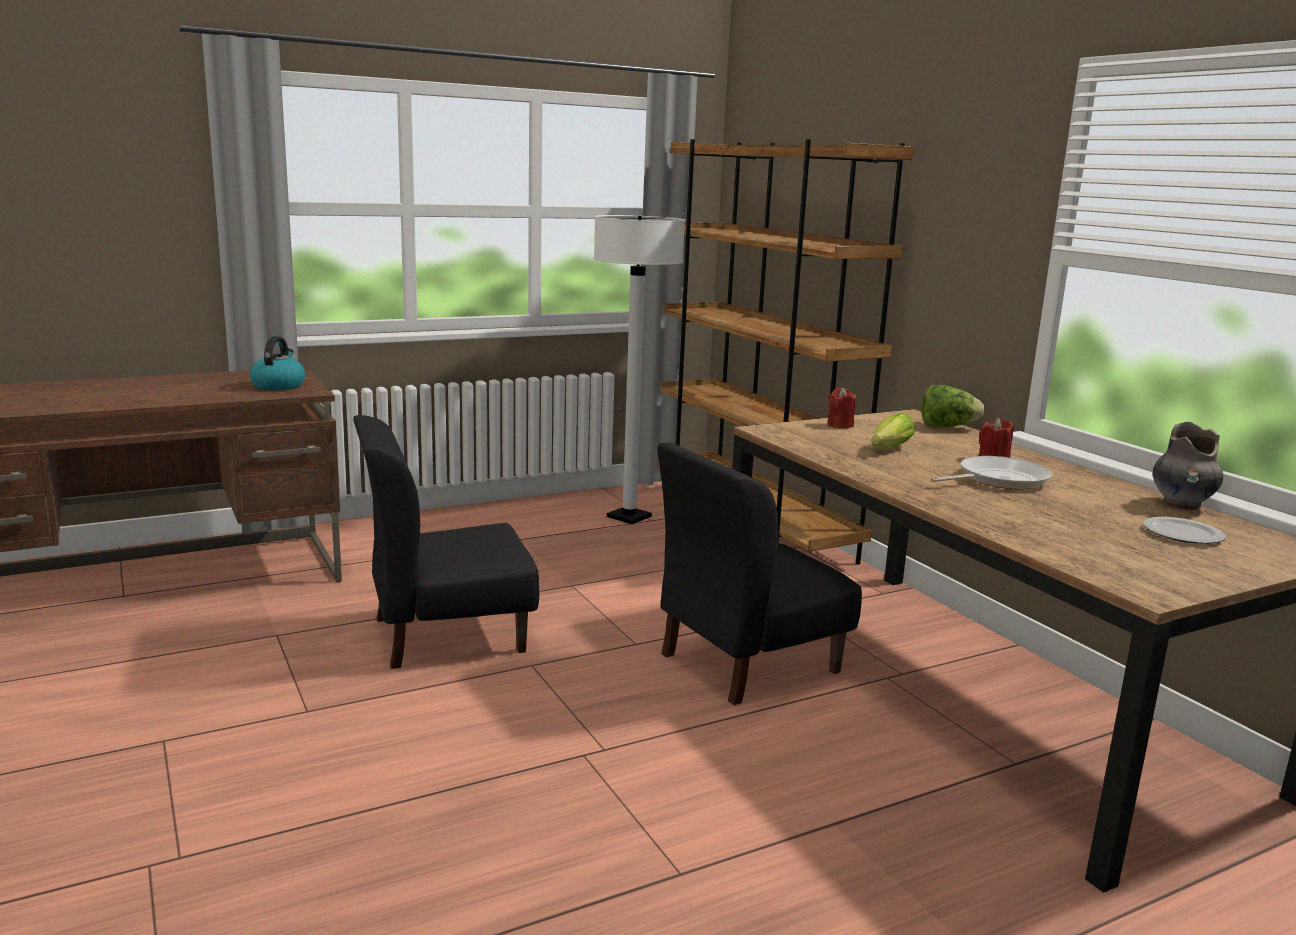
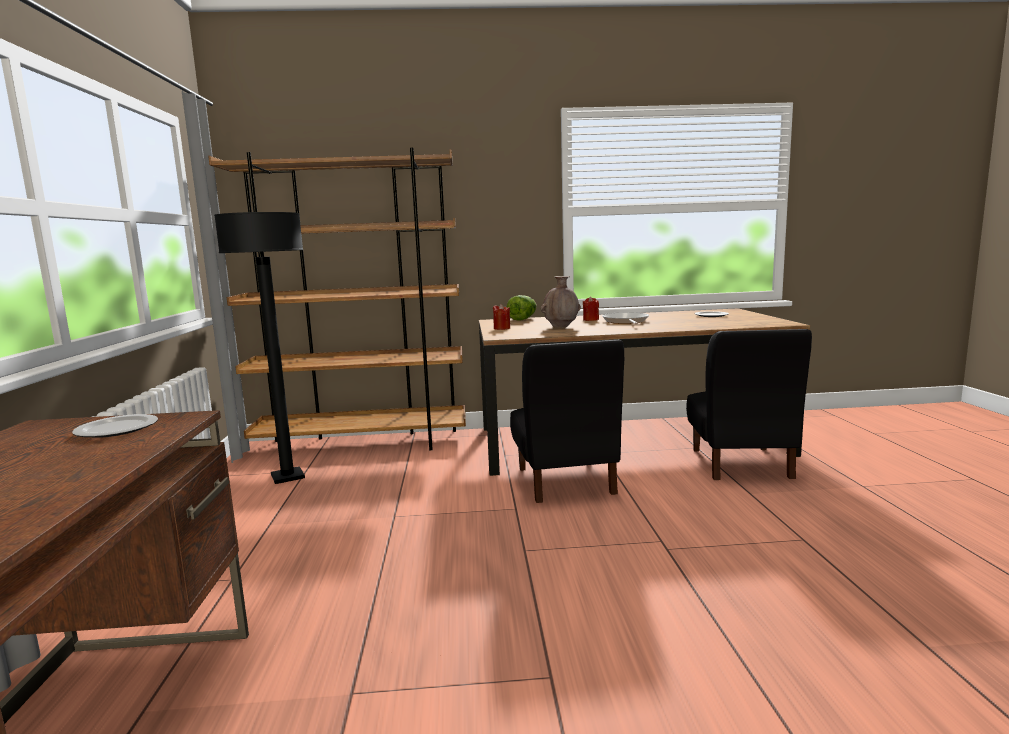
camera: 65 degrees left, 5 degrees down
kettle [250,336,305,391] -> plate [72,414,158,438]
black chair [353,415,539,669] -> black chair moved to [686,329,812,480]
white floor lamp [594,215,685,524] -> black floor lamp [214,212,305,484]
lettuce [871,413,915,449] -> brown vase [540,276,581,328]
grey vase [1153,422,1223,510] -> none

